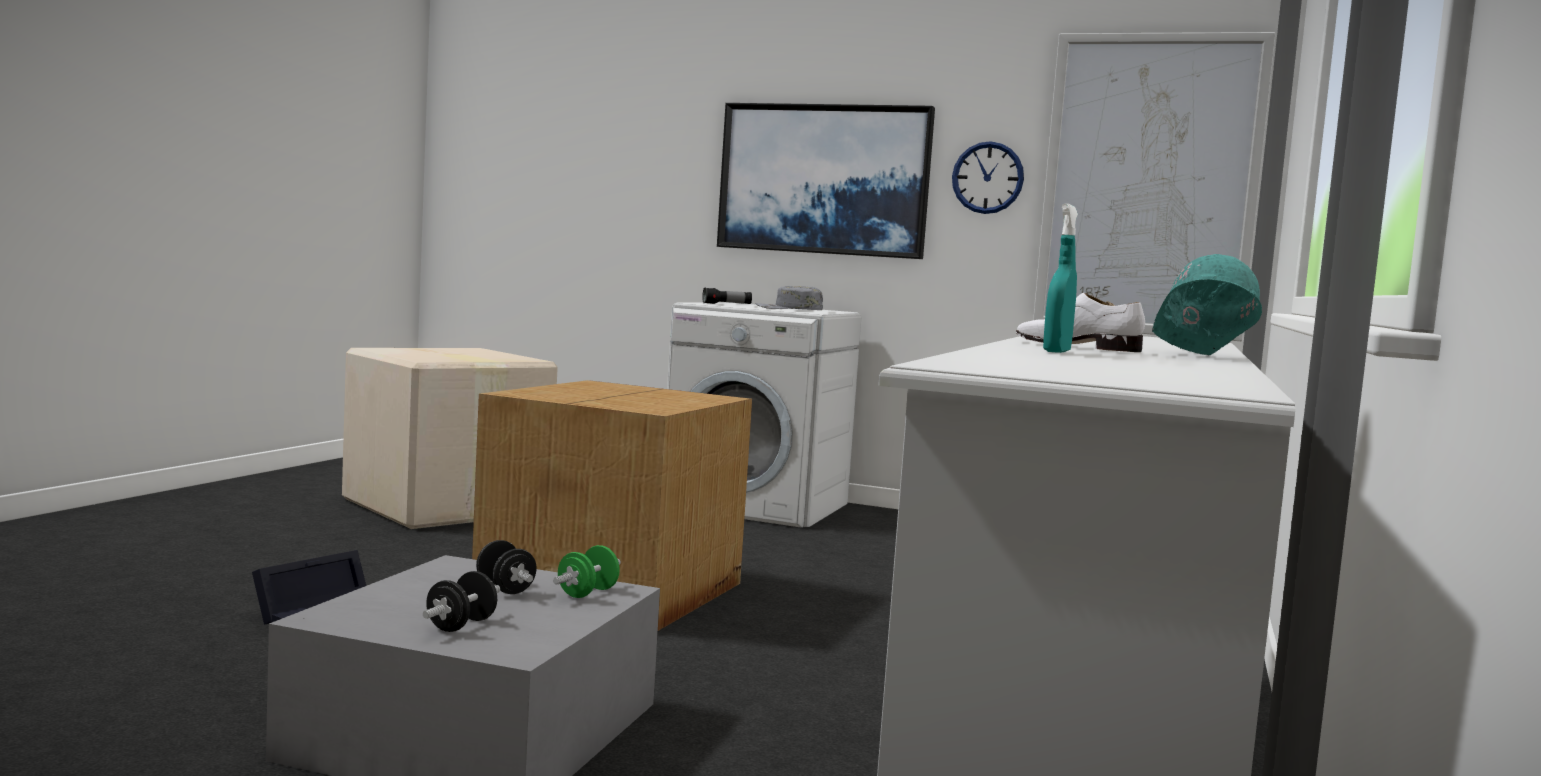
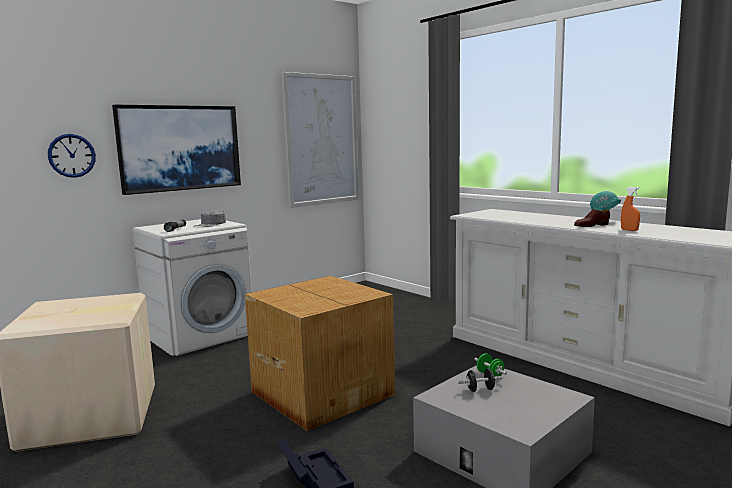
camera: 60 degrees left, 5 degrees up
black dumbbell [423,571,500,632] -> none
wall clock [952,141,1024,214] -> wall clock moved to [48,134,96,178]
white shoe [1016,293,1145,352] -> brown shoe [574,209,610,227]
turquoise spray bottle [1043,203,1078,353] -> orange spray bottle [621,187,640,231]

